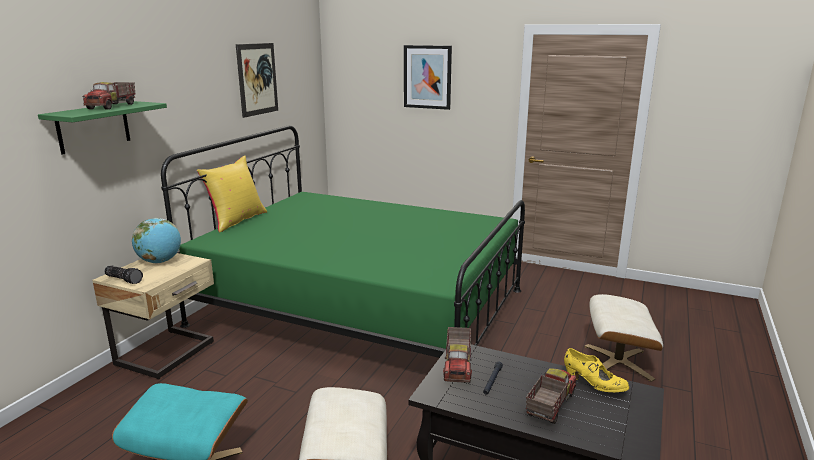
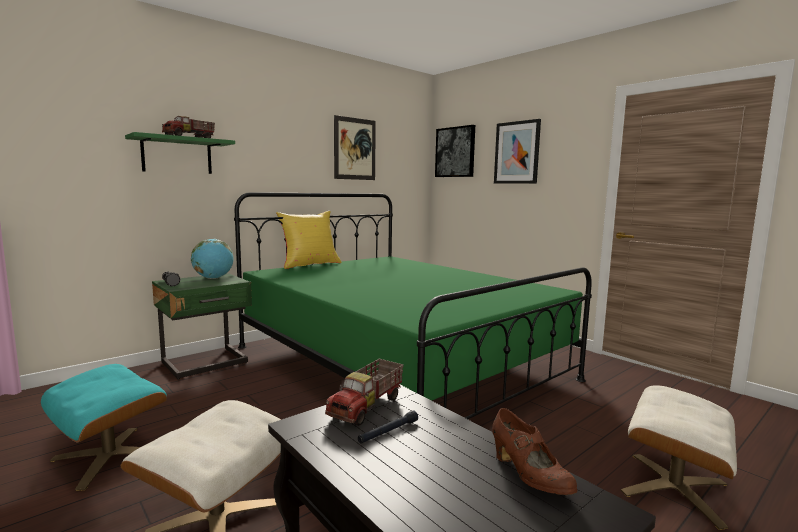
camera: 25 degrees right, 10 degrees down
beige nightstand [92,253,214,380] -> green nightstand [152,273,252,380]
toy truck [526,368,576,424] -> none
yellow shoe [564,348,629,392] -> brown shoe [492,408,577,495]
none -> picture [435,125,475,177]

